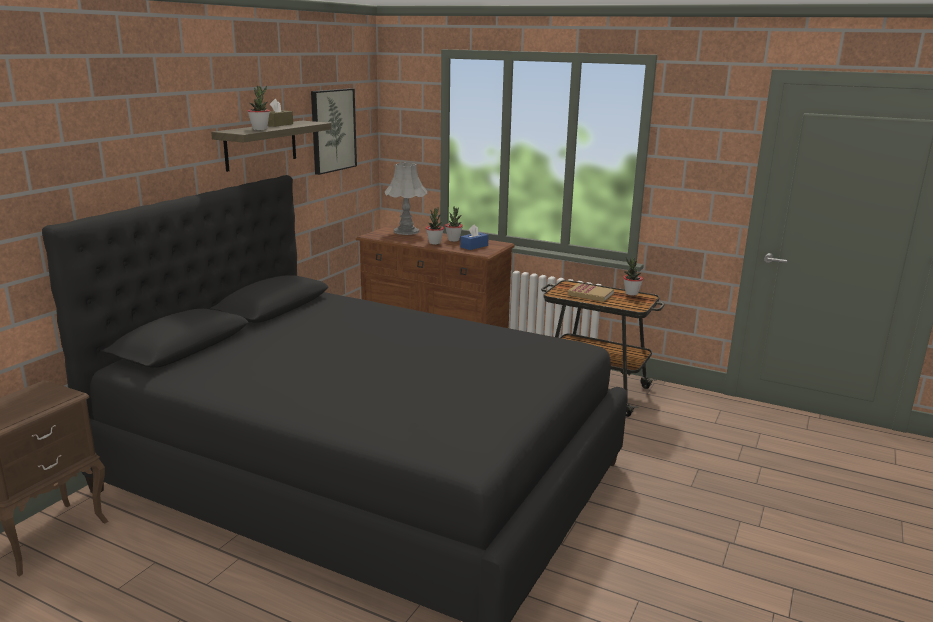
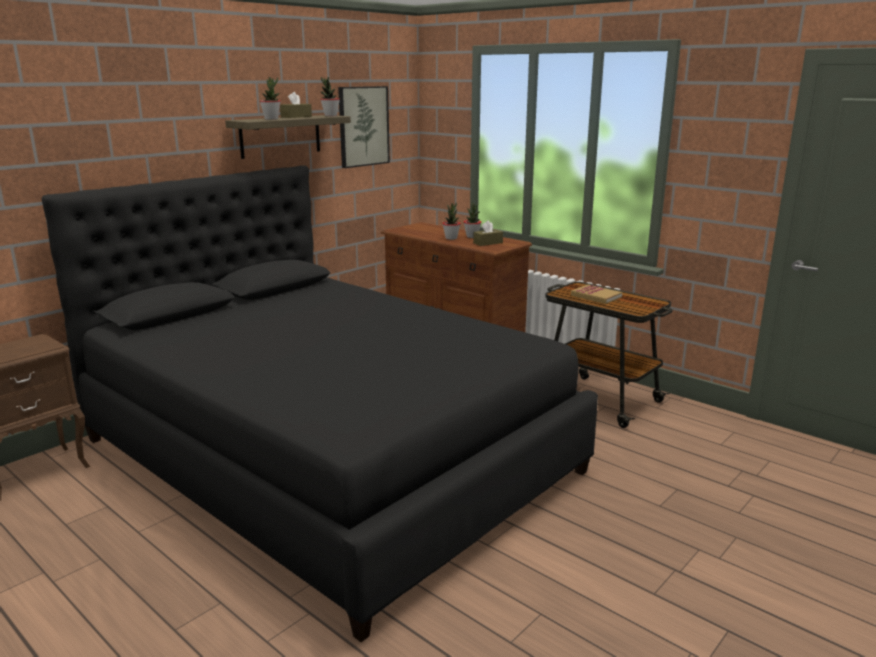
camera: 15 degrees right, 0 degrees up
grey table lamp [385,163,427,235] -> none
blue tissue box [460,224,489,250] -> brown tissue box [473,220,503,246]
potted plant [623,257,643,296] -> potted plant moved to [320,77,340,116]

